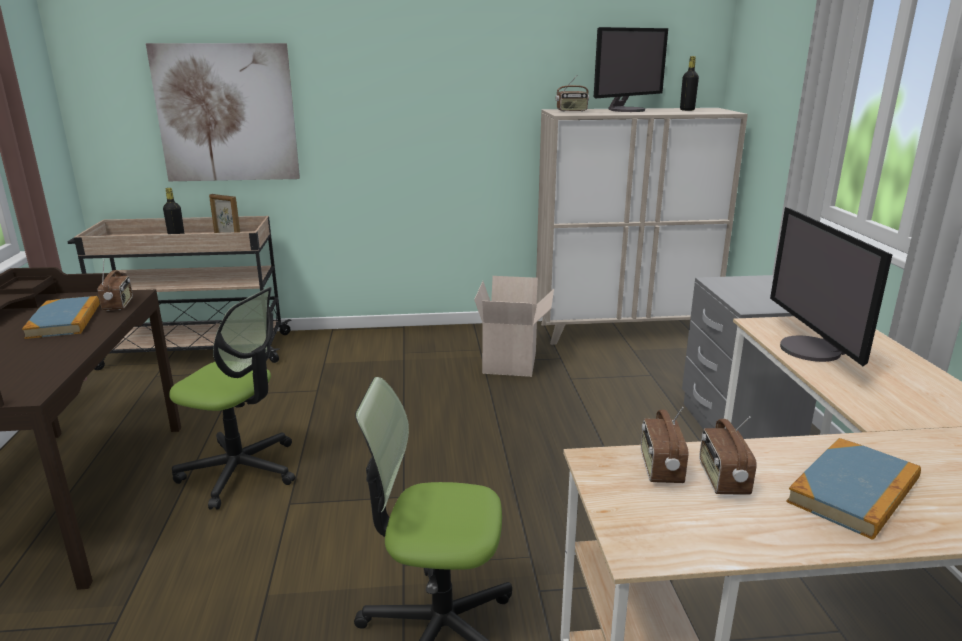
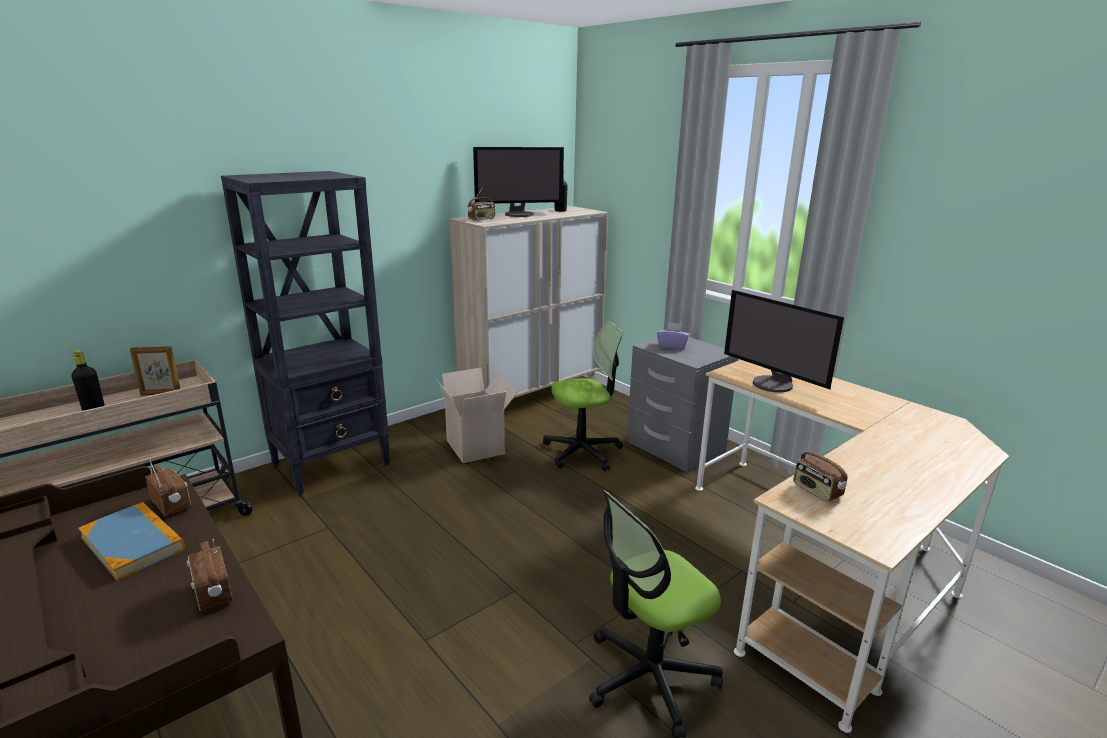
camera: 35 degrees left, 0 degrees up
picture [146,43,300,181] -> none
office chair [169,287,295,509] -> office chair moved to [543,321,623,471]
monitor [594,27,668,112] -> monitor turned 60 degrees clockwise [473,147,564,217]
radio [699,416,757,495] -> radio moved to [187,539,233,611]
book [786,438,921,540] -> none
none -> black bookcase [221,171,390,496]
none -> purple tissue box [657,322,689,350]

